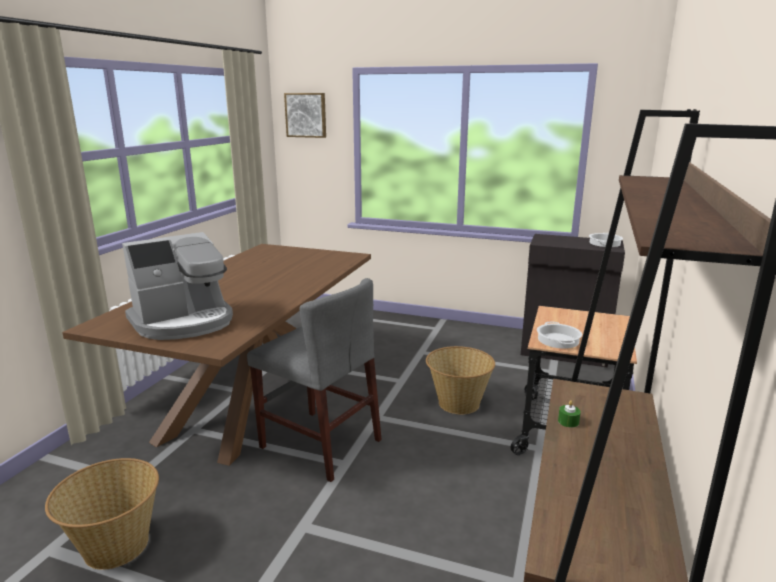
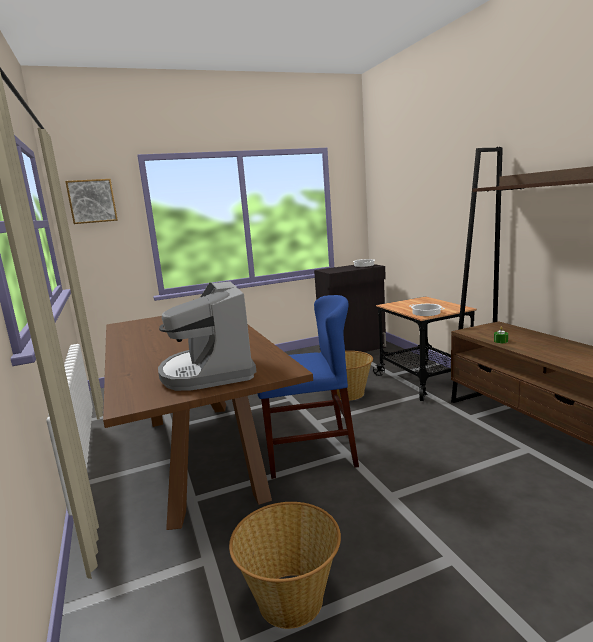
camera: 40 degrees left, 5 degrees down
coffee machine [122,232,233,340] -> coffee machine turned 150 degrees clockwise [158,281,256,391]
grey chair [247,278,382,482] -> blue chair [257,295,359,479]

